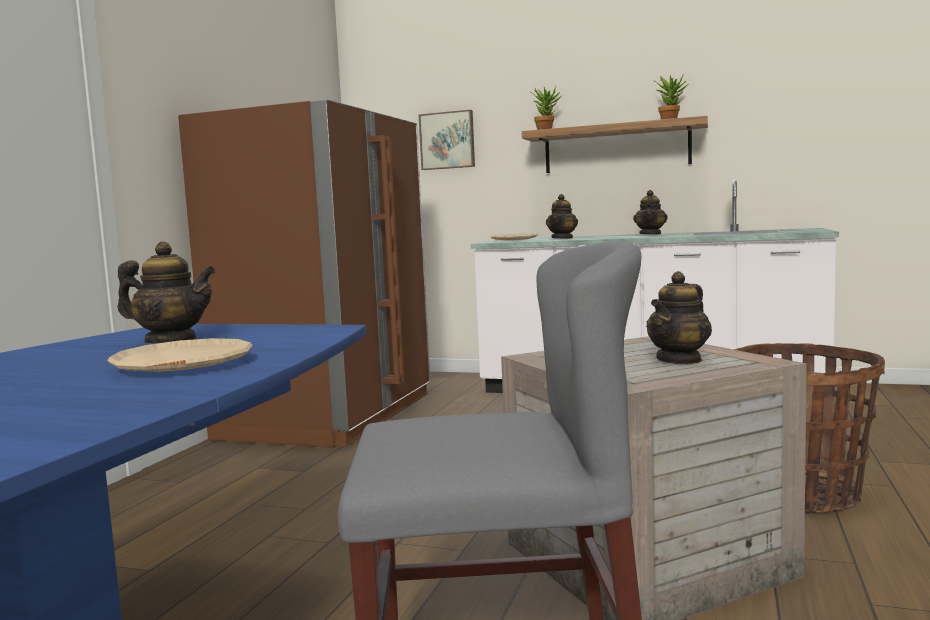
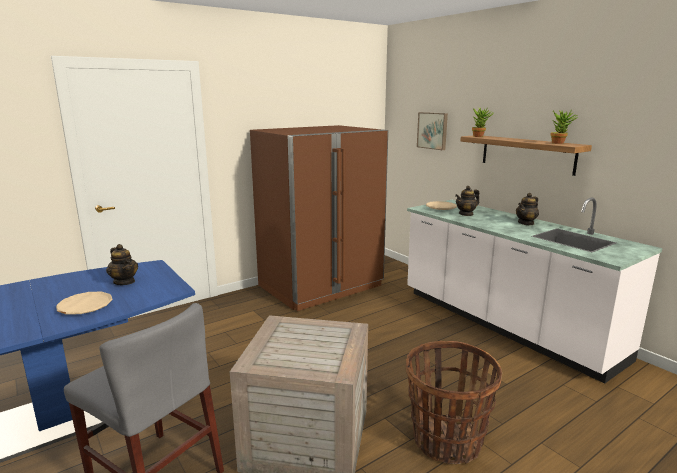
camera: 35 degrees right, 10 degrees up
teapot [646,271,712,365] -> none

